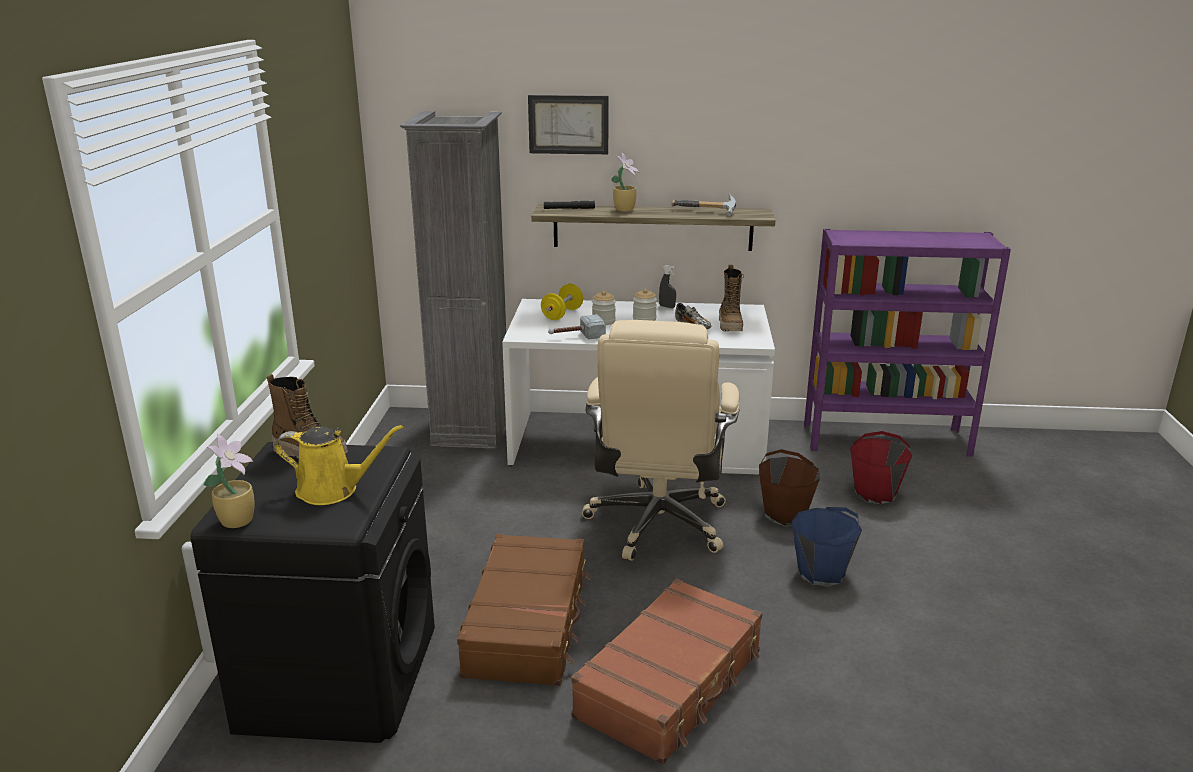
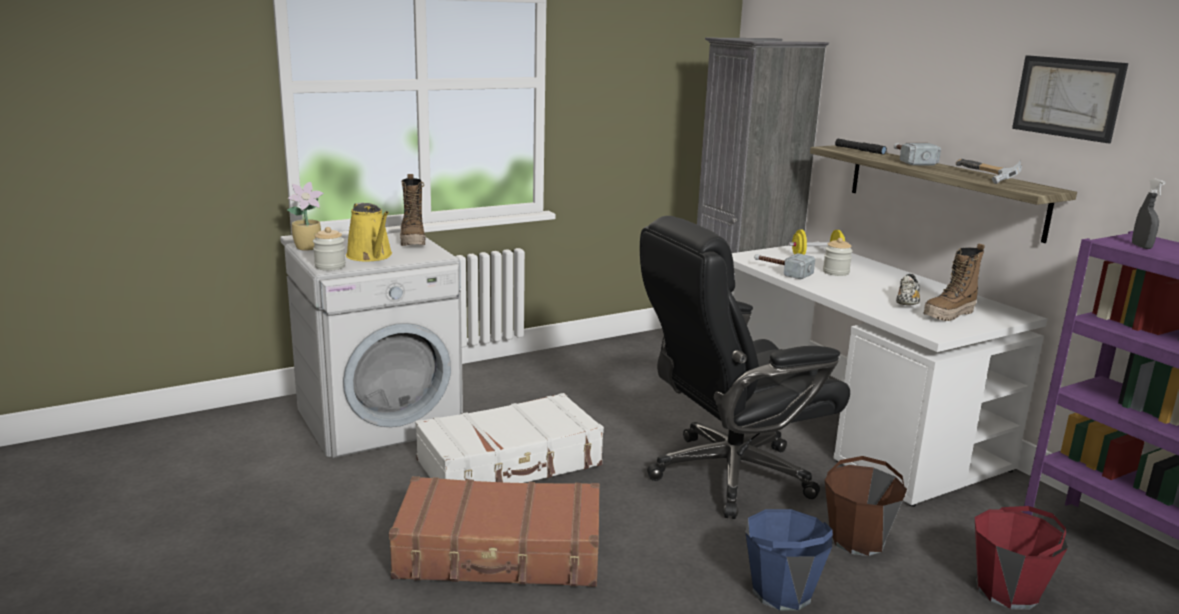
camera: 55 degrees right, 5 degrees down
black washing machine [190,442,435,743] -> white washing machine [284,232,463,458]
brown suitcase [457,534,590,686] -> white suitcase [415,393,604,483]
picture [528,95,609,154] -> picture moved to [1012,55,1128,143]
beige office chair [582,320,740,561] -> black office chair [640,216,850,519]
potted plant [611,153,639,211] -> hammer [894,143,941,165]
jar [633,289,657,321] -> jar moved to [313,227,346,271]
grey spray bottle [659,265,676,308] -> grey spray bottle moved to [1132,178,1166,249]

